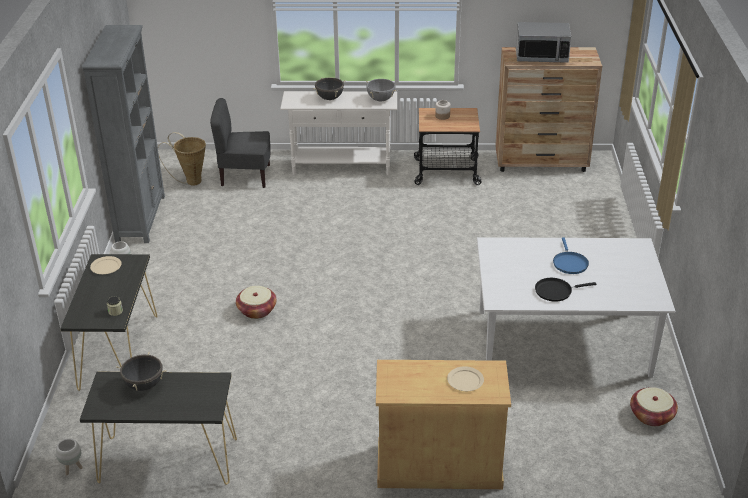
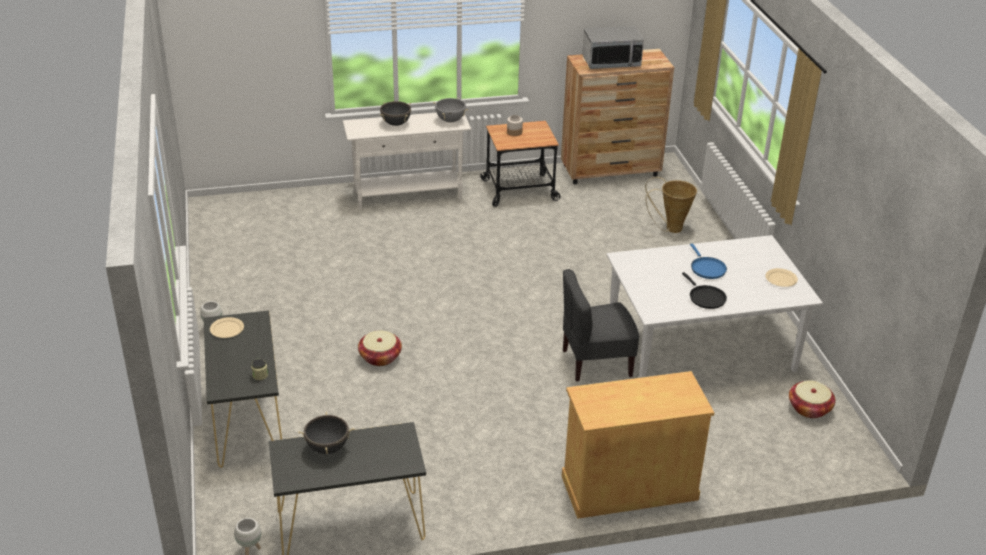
camera: 15 degrees left, 0 degrees up
grey bookcase [82,25,165,243] -> none
basket [158,132,206,186] -> basket moved to [645,177,697,233]
grey chair [210,98,271,188] -> grey chair moved to [563,269,639,382]
beige plate [447,366,484,391] -> beige plate moved to [765,268,798,287]
black frying pan [535,278,597,302] -> black frying pan turned 90 degrees counterclockwise [682,272,727,309]

